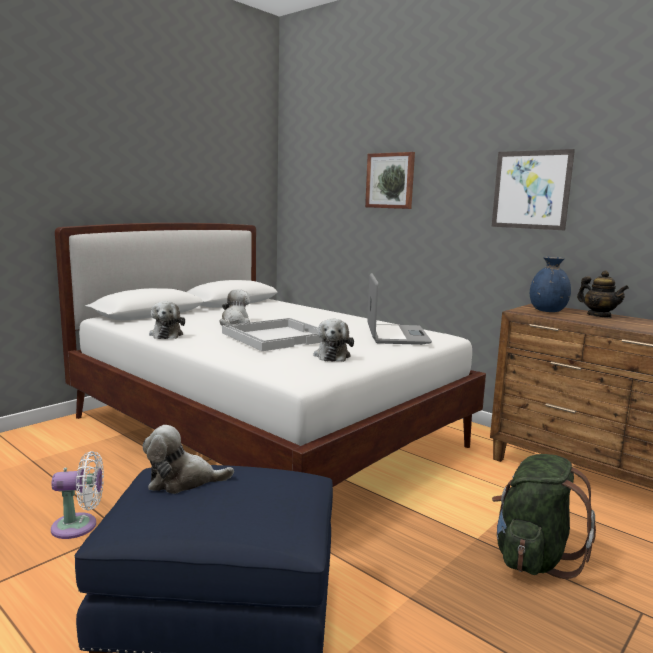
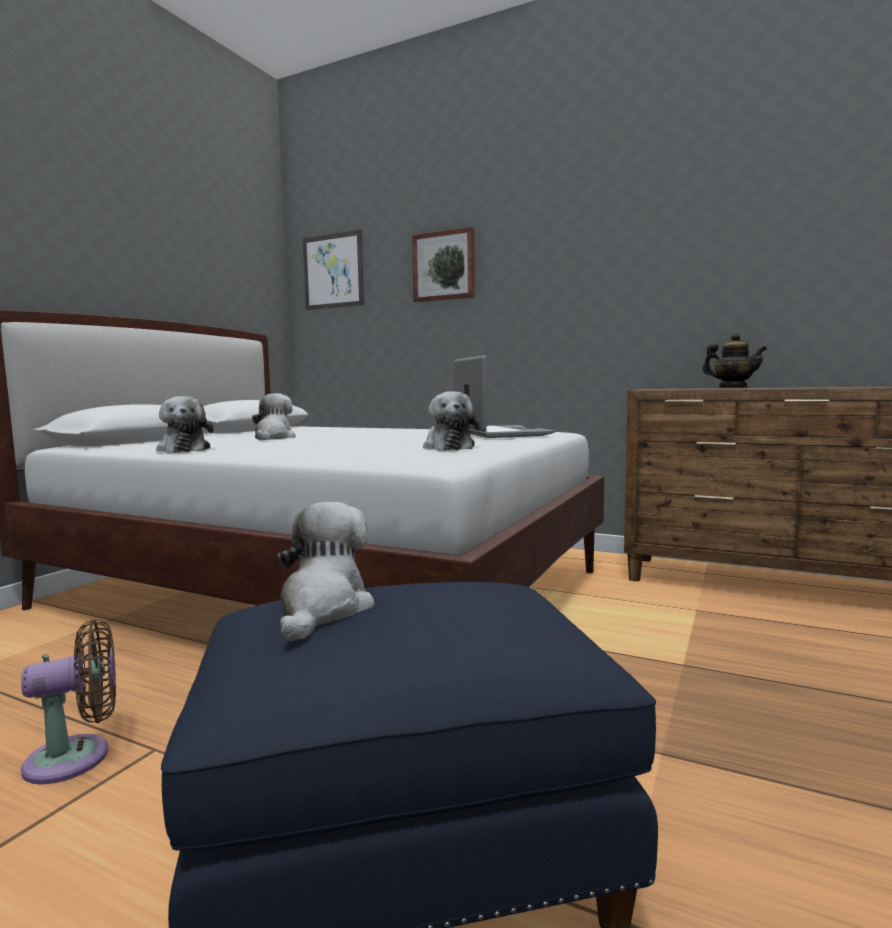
camera: 15 degrees left, 5 degrees down
white fan [51,451,104,539] -> brown fan [21,620,116,784]
plush toy [143,425,234,494] -> plush toy turned 120 degrees clockwise [276,502,374,642]
white tray [222,318,322,351] -> none
picture [492,149,575,230] -> picture moved to [303,230,364,310]
green backpack [492,454,596,579] -> none
blue vase [530,257,571,312] -> none

